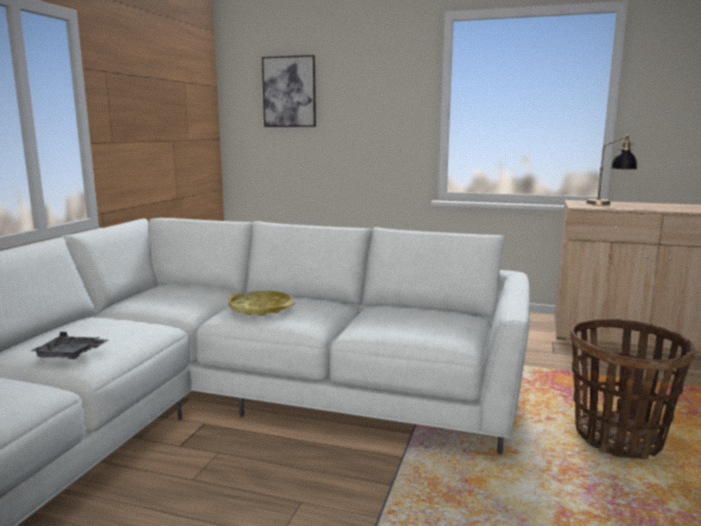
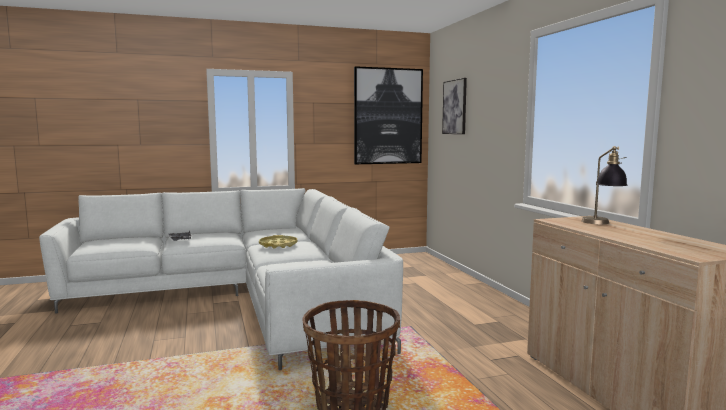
camera: 55 degrees right, 5 degrees down
none -> picture [354,66,423,164]

